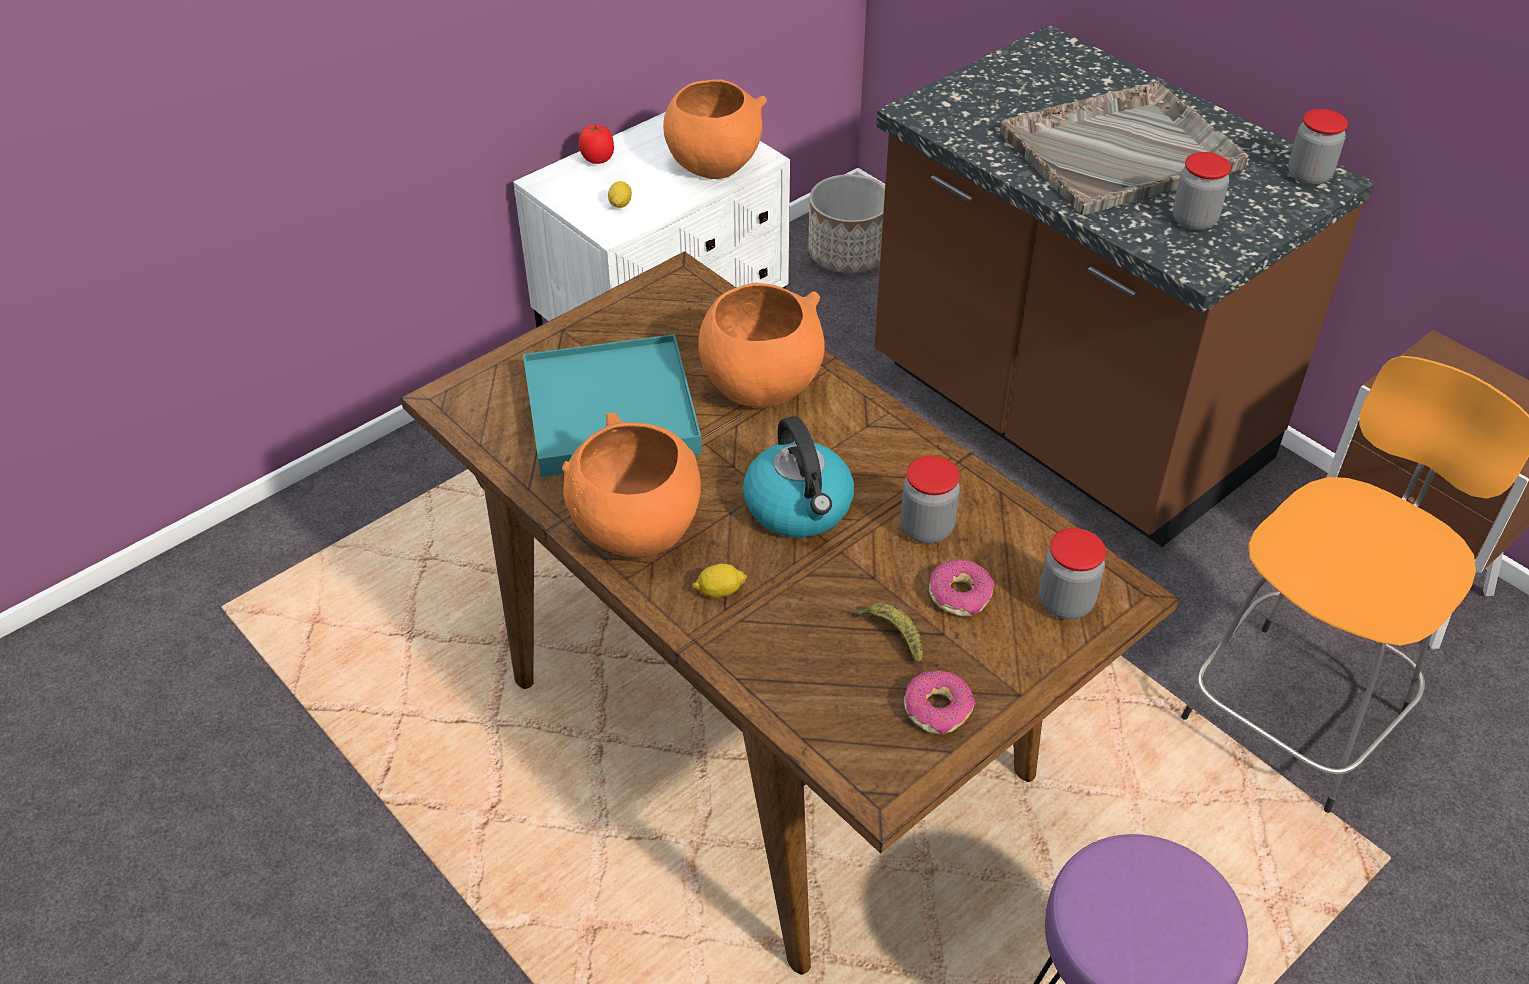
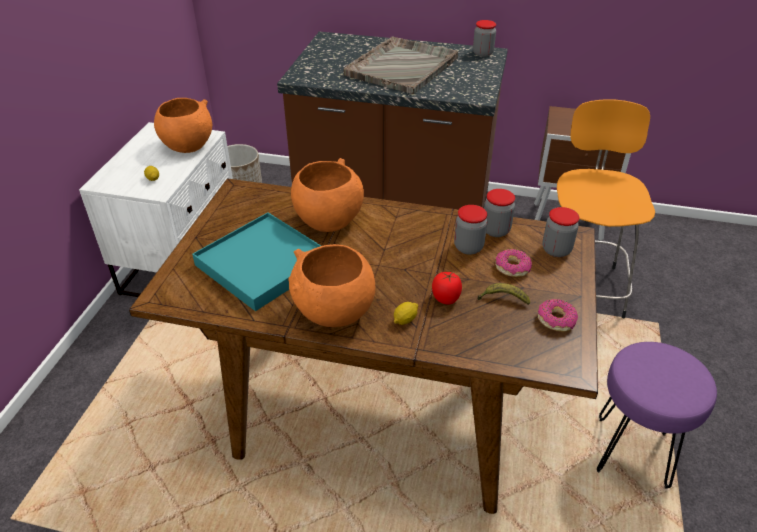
camera: 35 degrees left, 5 degrees down
tomato [578,124,614,164] -> tomato moved to [432,272,462,305]
kettle [743,416,854,538] -> none
jar [1173,152,1231,231] -> jar moved to [484,189,515,237]

